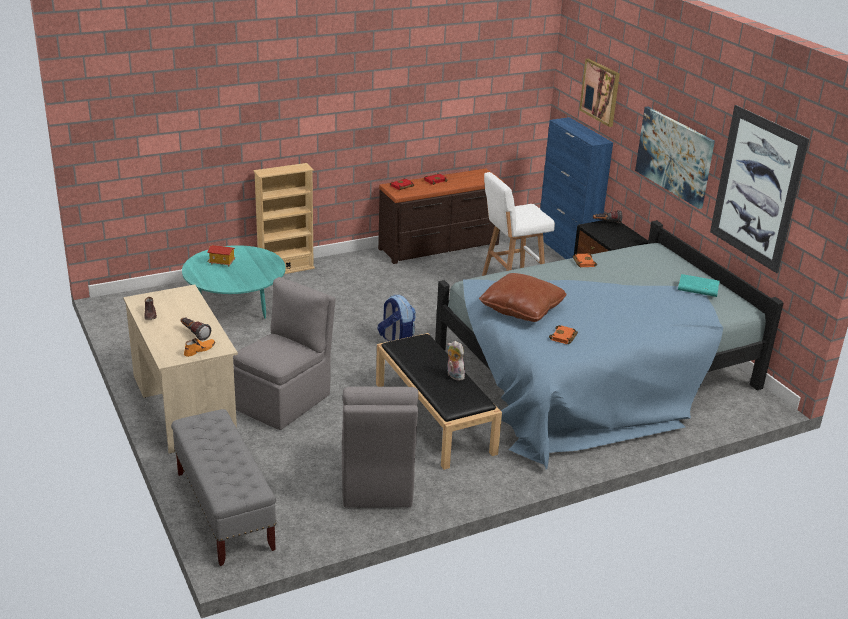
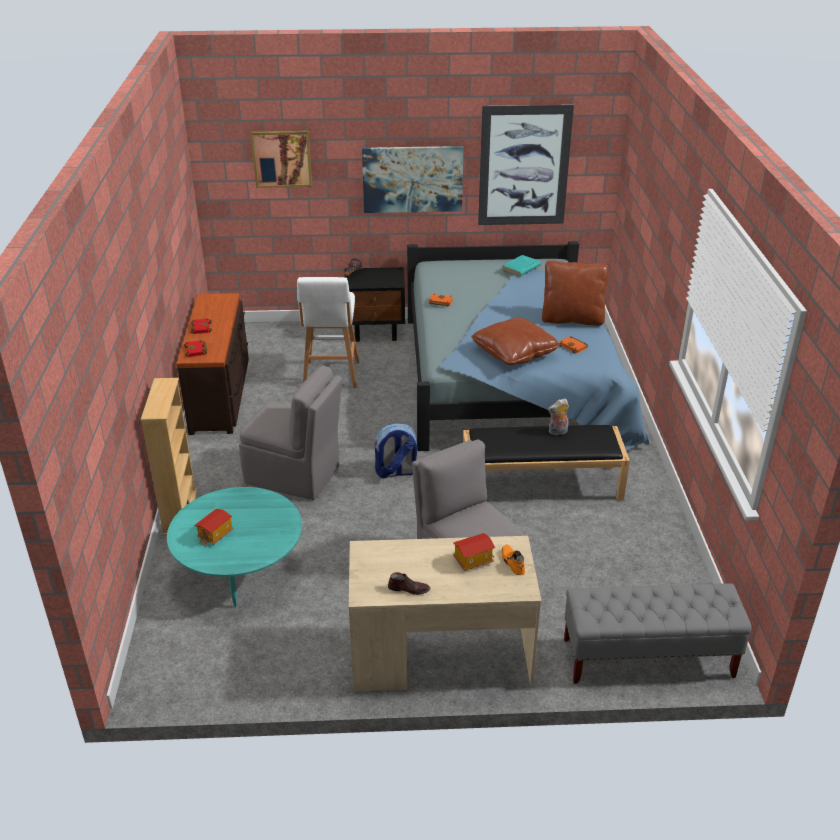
camera: 65 degrees left, 5 degrees up
flashlight [181,318,211,341] -> toy house [453,533,495,571]
grey chair [342,387,419,508] -> grey chair moved to [239,366,342,500]
blue cabinet [537,117,613,259] -> none
none -> brown pillow [542,260,609,326]

